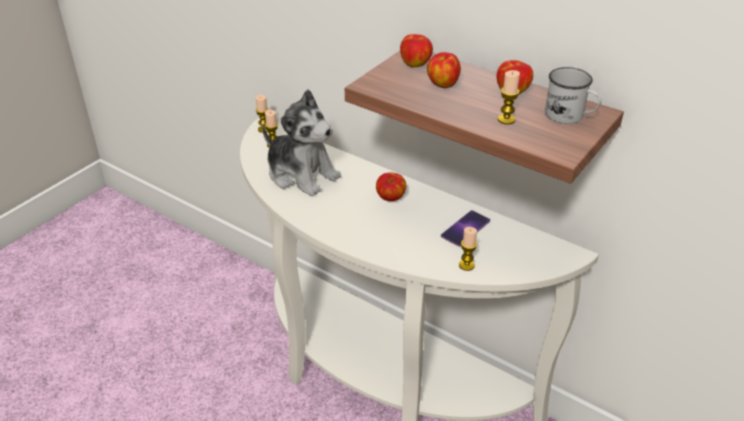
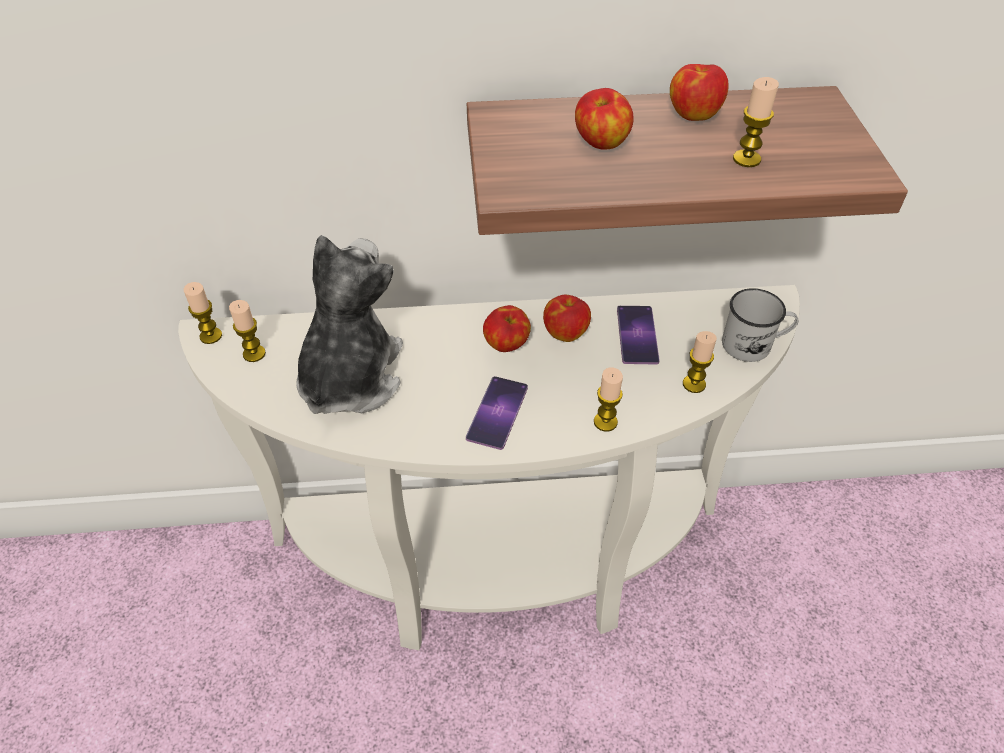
camera: 40 degrees left, 10 degrees up
plush toy [262,89,341,197] -> plush toy turned 75 degrees counterclockwise [296,235,403,414]
apple [400,34,433,67] -> apple moved to [543,295,591,342]
white mug [545,67,602,124] -> white mug moved to [722,288,798,362]
none -> phone [466,376,528,450]
none -> candle [594,367,623,432]

